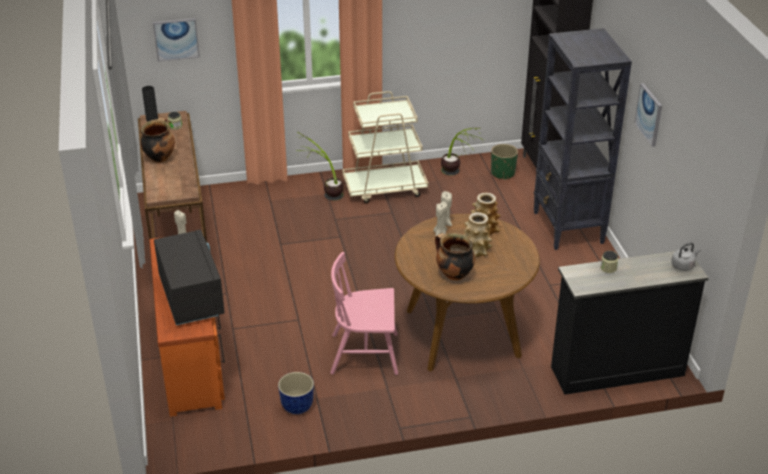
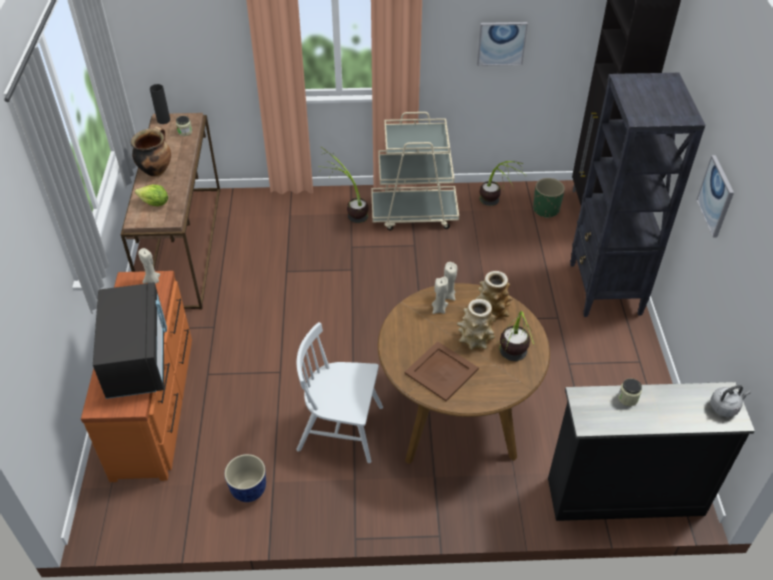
camera: 10 degrees right, 10 degrees up
picture [153,18,200,62] -> picture moved to [477,22,528,66]
pink chair [330,252,398,375] -> white chair [296,322,383,463]
cooking pot [435,233,475,281] -> brown tray [404,341,479,401]
none -> lettuce [135,185,168,206]
none -> potted plant [500,311,536,361]

